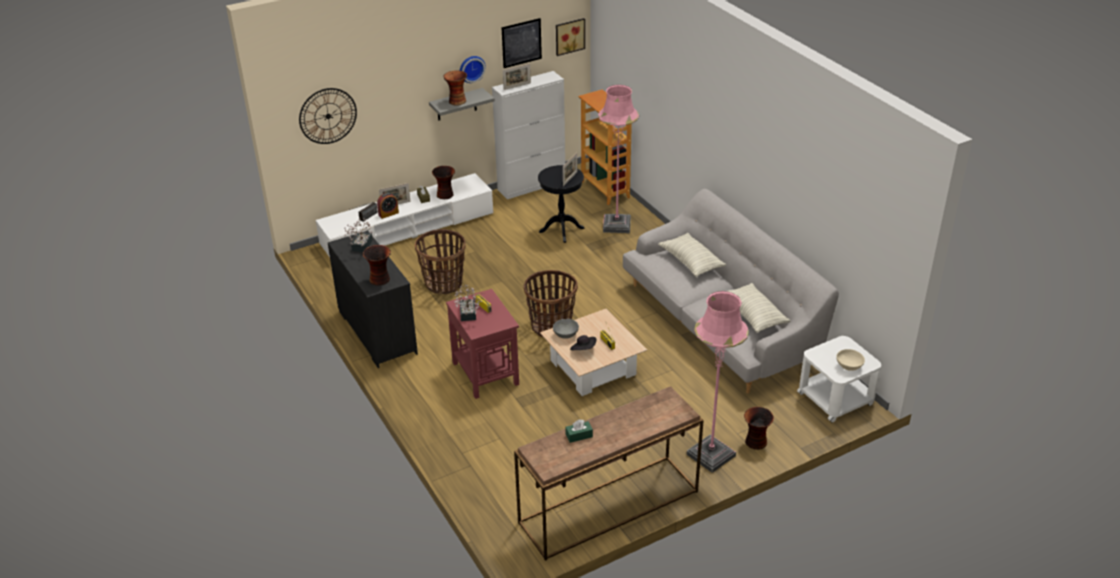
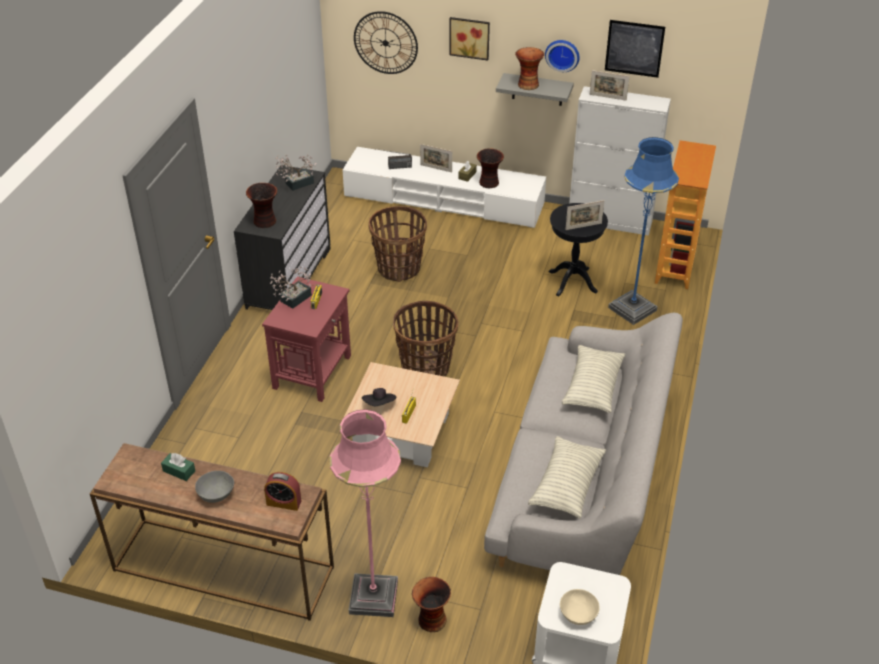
camera: 45 degrees right, 5 degrees up
alarm clock [377,193,399,219] -> alarm clock moved to [264,472,301,511]
grey bowl [553,319,579,339] -> grey bowl moved to [195,471,234,503]
picture [556,18,585,56] -> picture moved to [449,17,490,61]
pink floor lamp [598,85,639,233] -> blue floor lamp [608,137,679,325]

